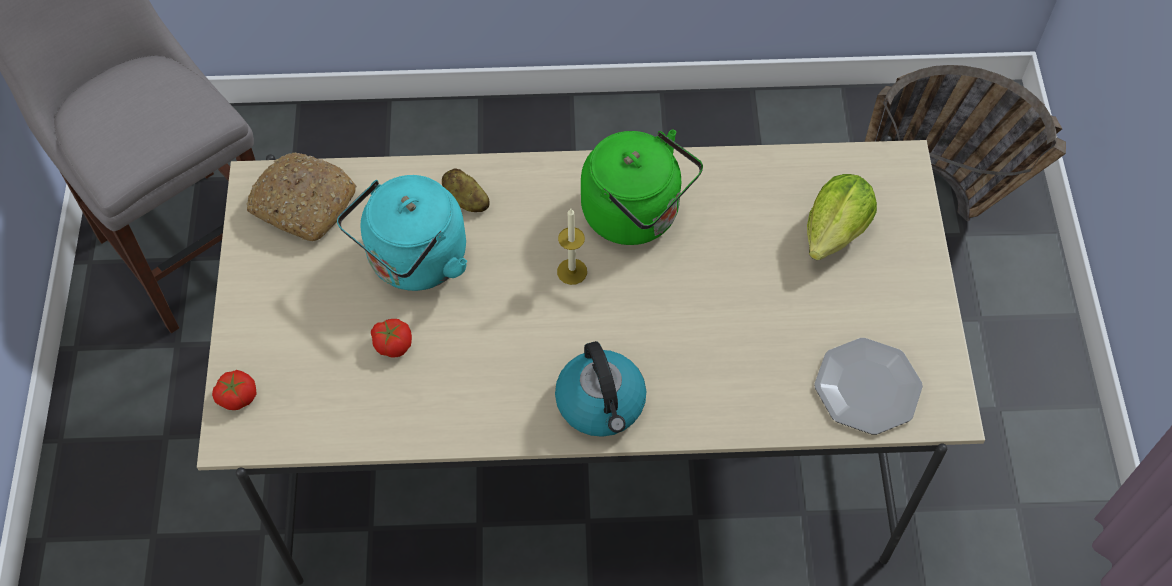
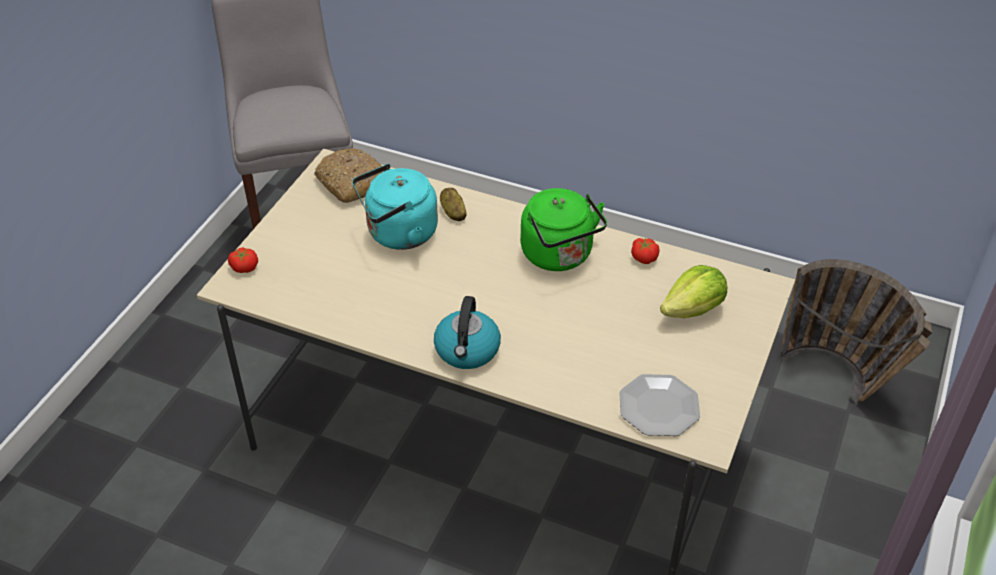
camera: 25 degrees right, 15 degrees down
tomato [371,319,412,358] -> tomato moved to [631,238,659,264]
candle [557,209,587,285] -> none

